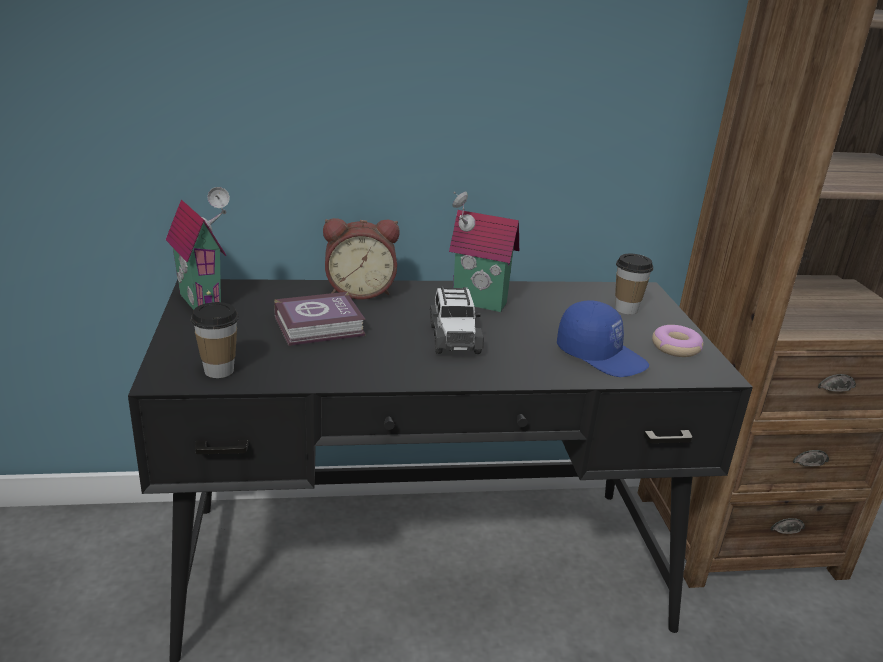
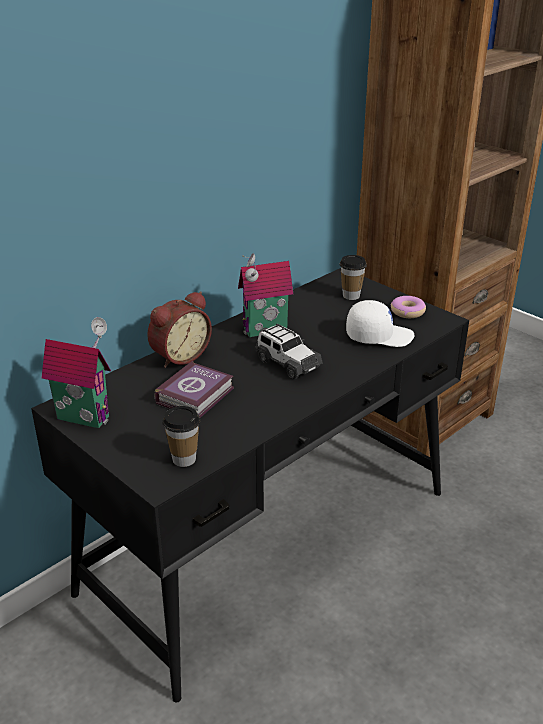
camera: 35 degrees left, 5 degrees up
blue cap [557,301,649,377] -> white cap [346,300,414,347]

